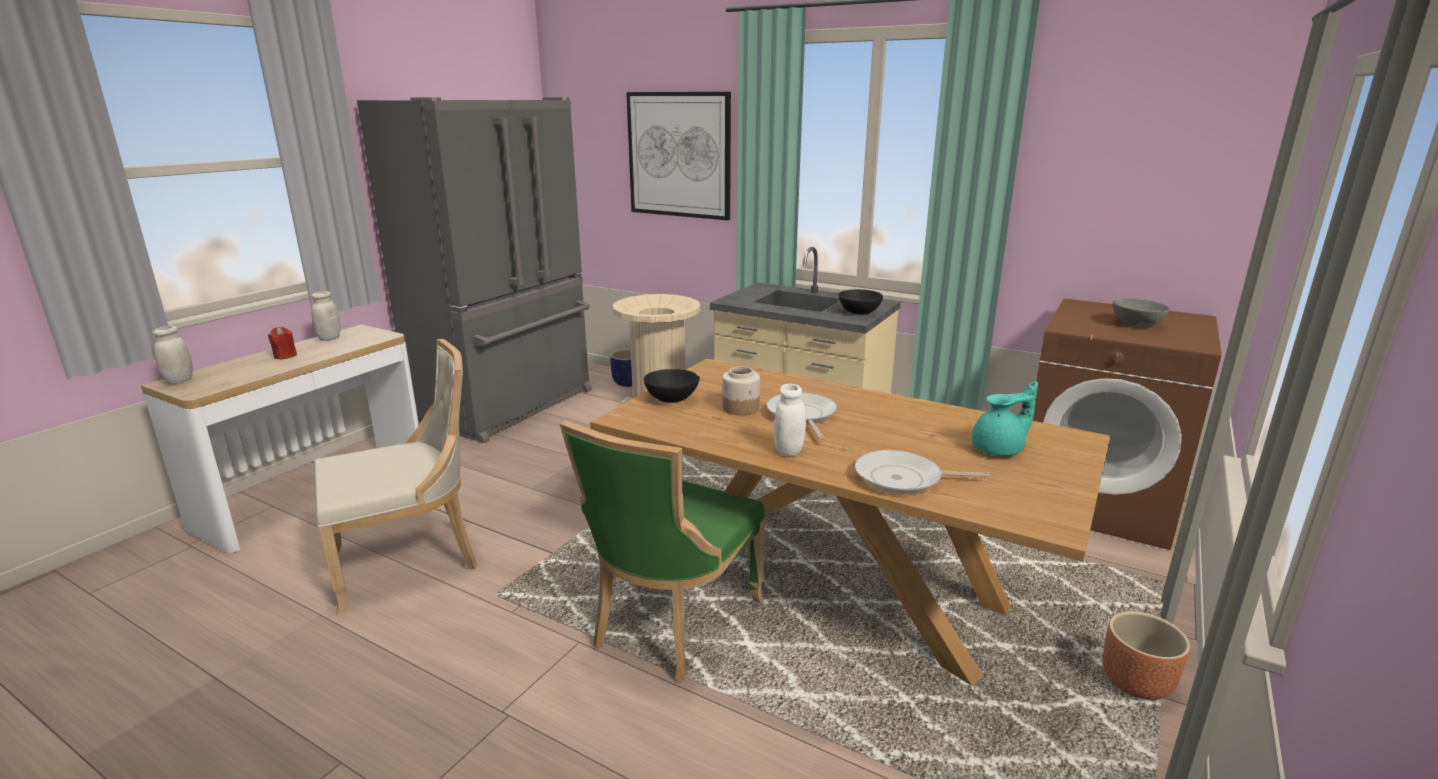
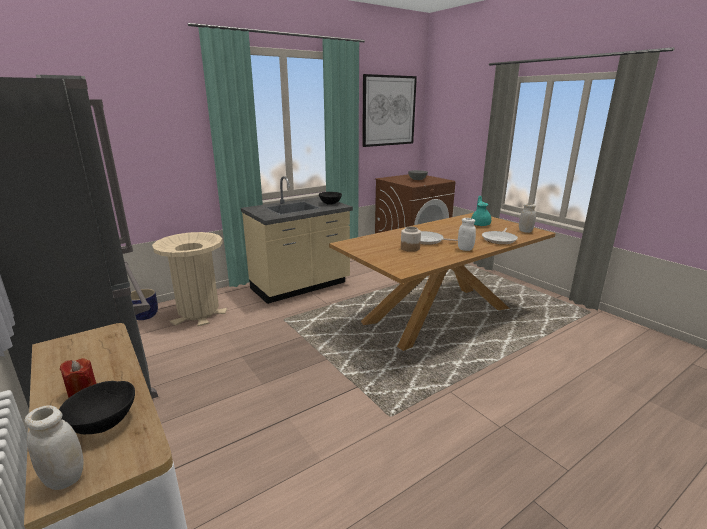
camera: 65 degrees left, 0 degrees up
white jar [311,291,341,341] -> white jar moved to [519,203,536,233]
beige chair [314,339,478,614] -> none
green chair [560,420,765,682] -> none
picture [626,92,731,220] -> picture moved to [362,74,417,147]
black bowl [644,369,700,403] -> black bowl moved to [59,381,135,434]
brown planter [1103,611,1190,700] -> none

